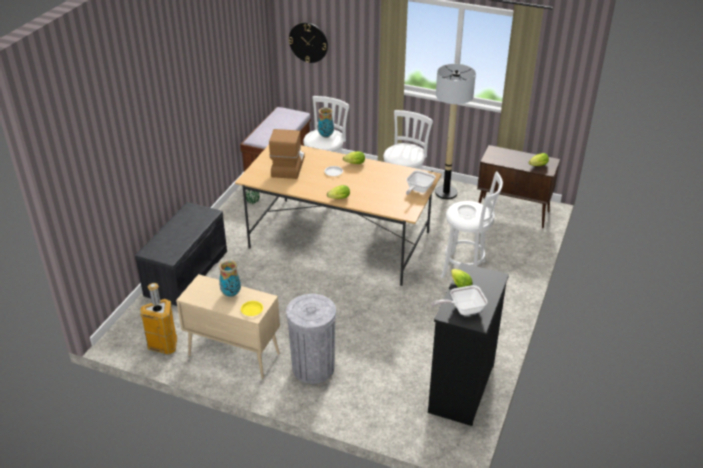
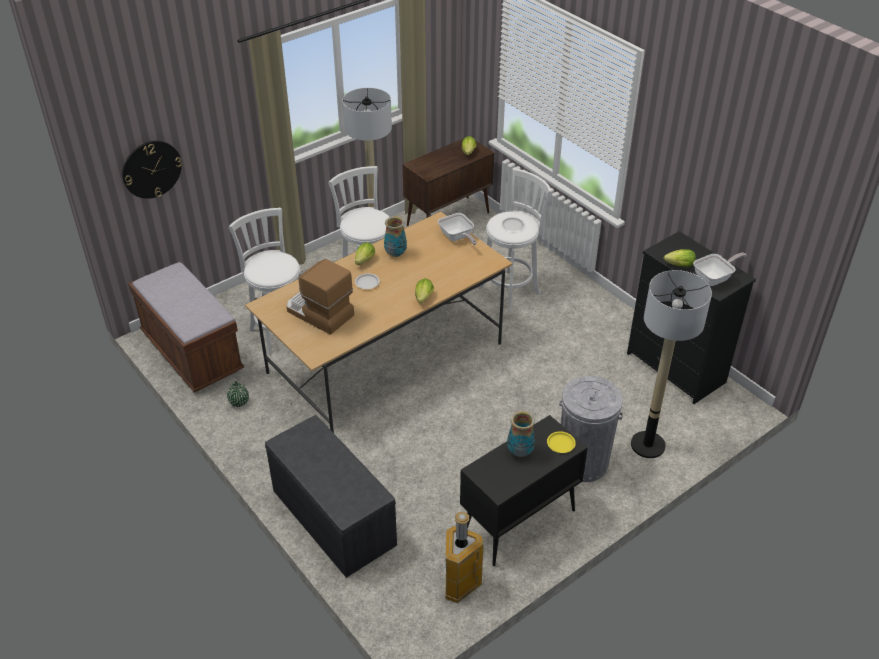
camera: 60 degrees left, 5 degrees up
beige cabinet [176,274,280,379] -> black cabinet [460,415,588,566]
vase [318,107,334,138] -> vase moved to [384,216,407,257]
frying pan [431,285,487,315] -> frying pan turned 135 degrees counterclockwise [693,253,746,286]
none -> floor lamp [631,270,712,458]

